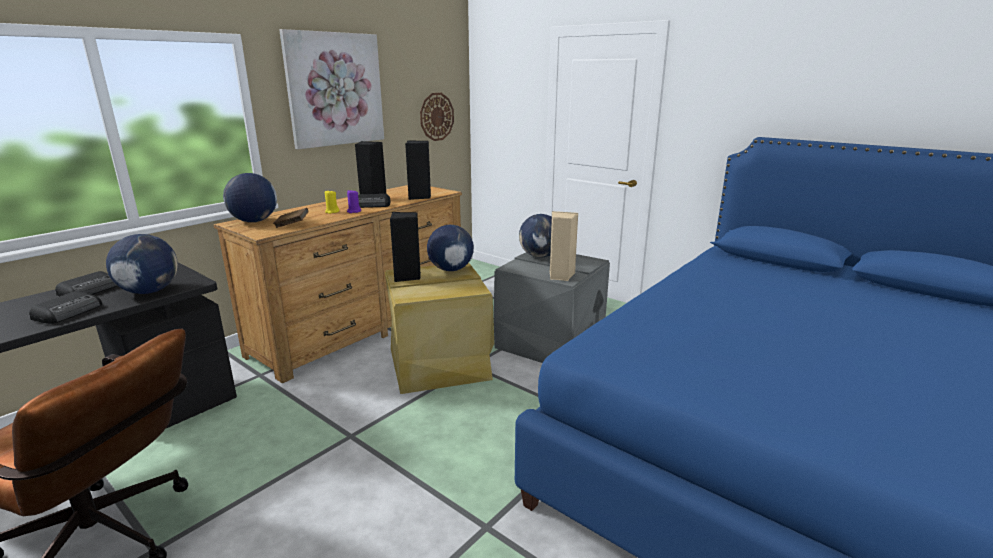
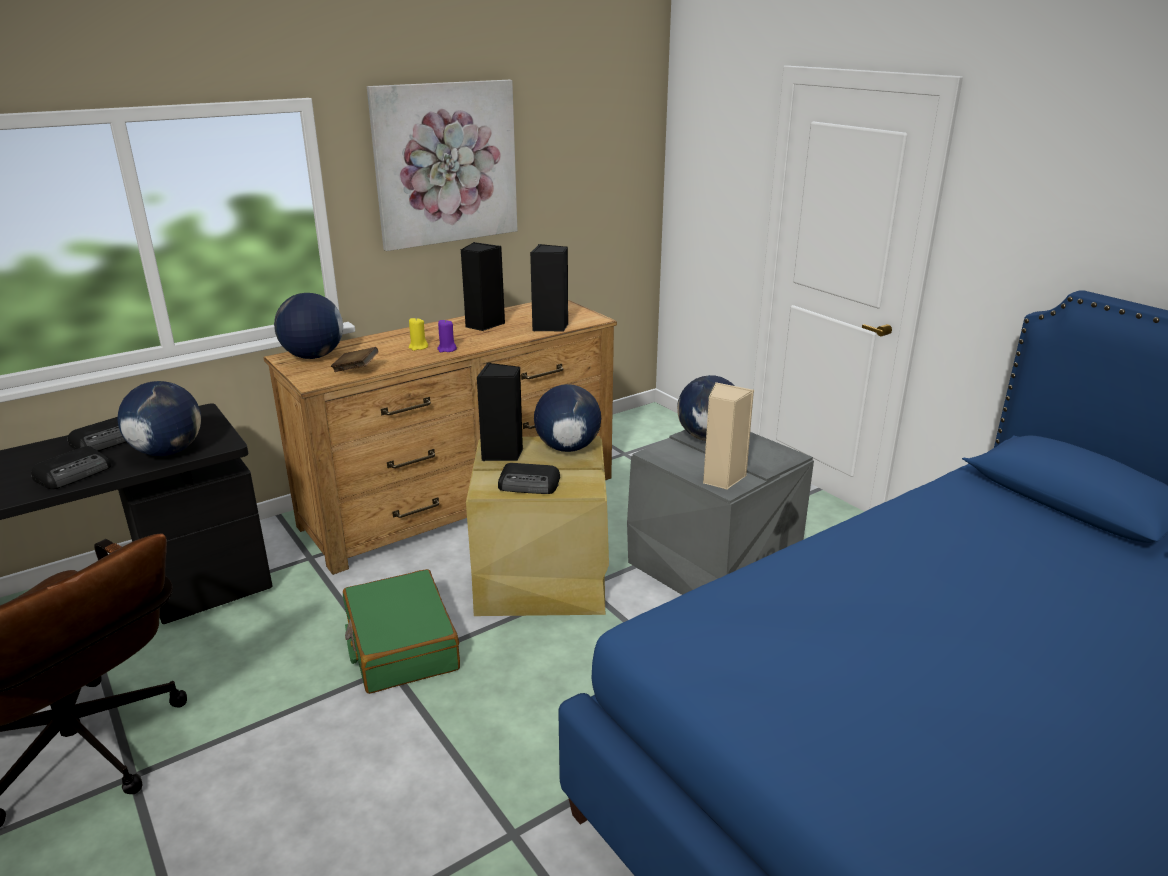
camera: 15 degrees right, 5 degrees up
radio [358,194,391,208] -> radio moved to [498,463,560,494]
wall clock [420,93,454,141] -> none
none -> green suitcase [343,569,460,694]

